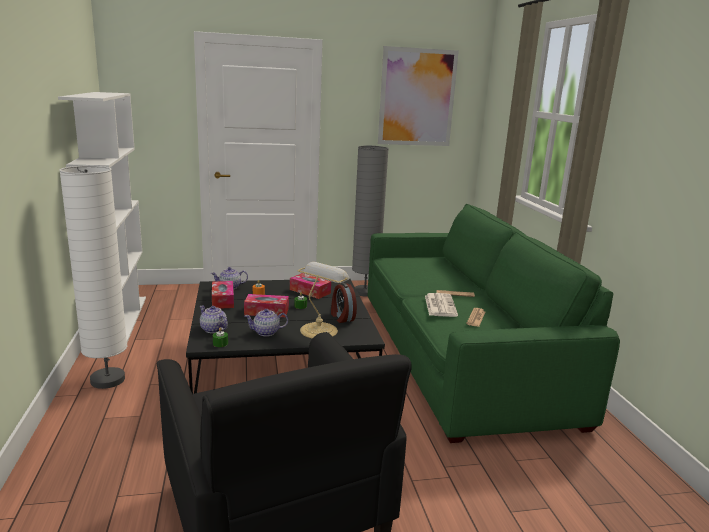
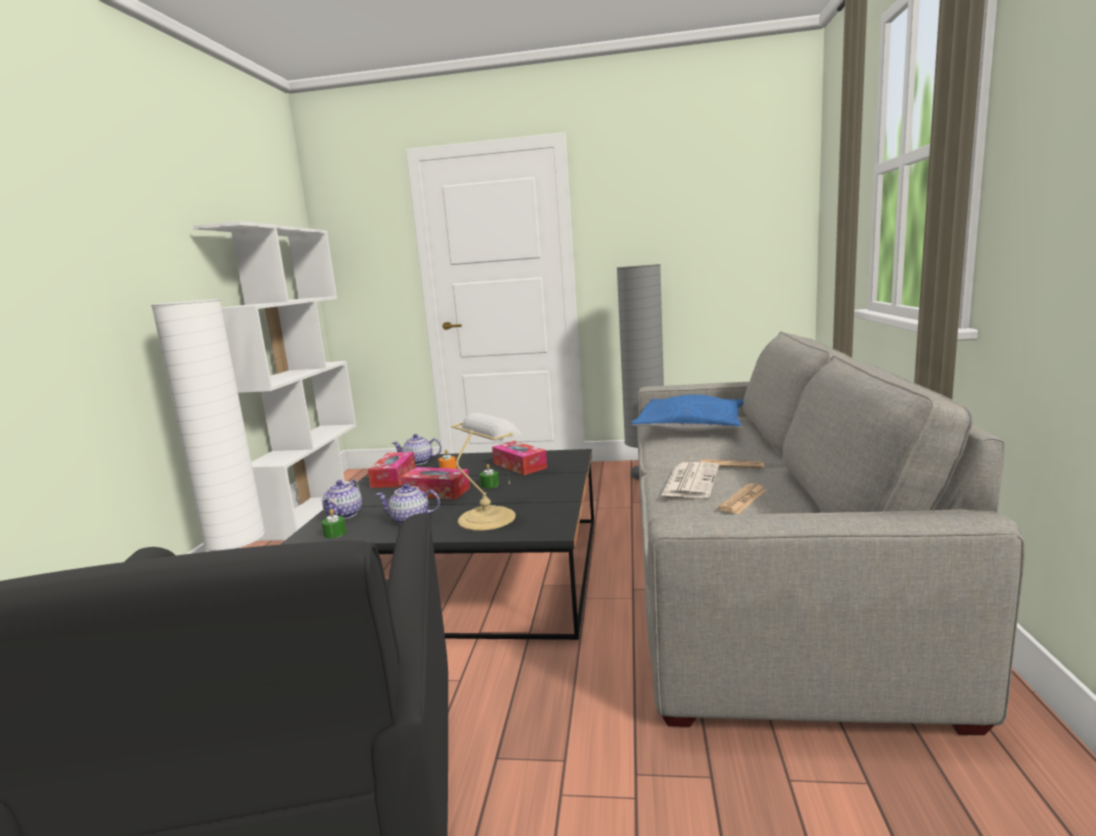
camera: 20 degrees right, 5 degrees down
teapot [200,306,228,333] -> teapot turned 135 degrees counterclockwise [321,479,362,519]
alarm clock [331,283,357,323] -> none
green sofa [368,204,620,443] -> grey sofa [637,332,1025,735]
picture [378,46,459,146] -> none
none -> blue pillow [630,395,744,431]

